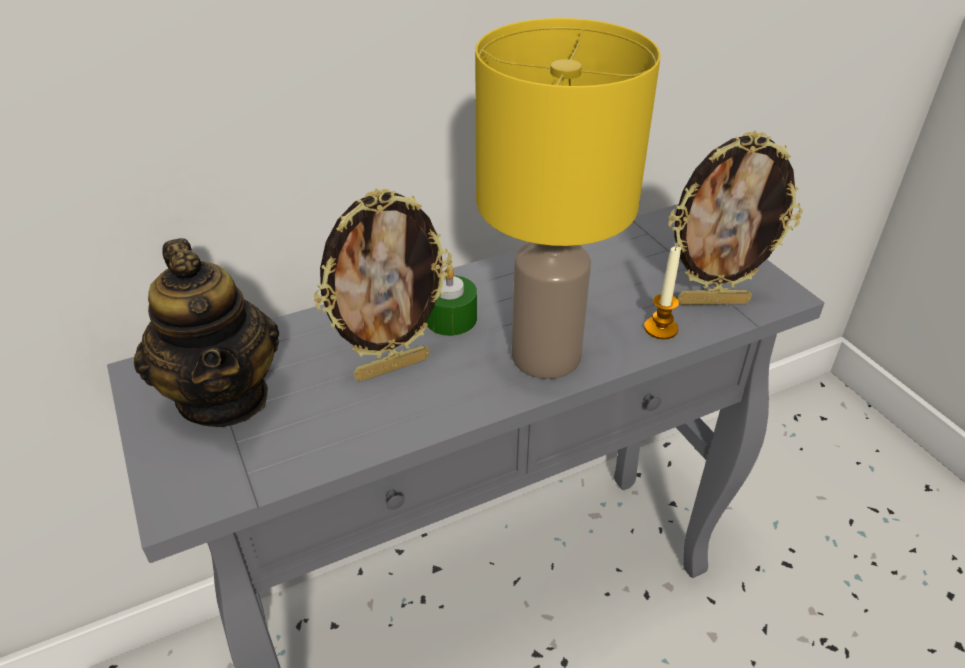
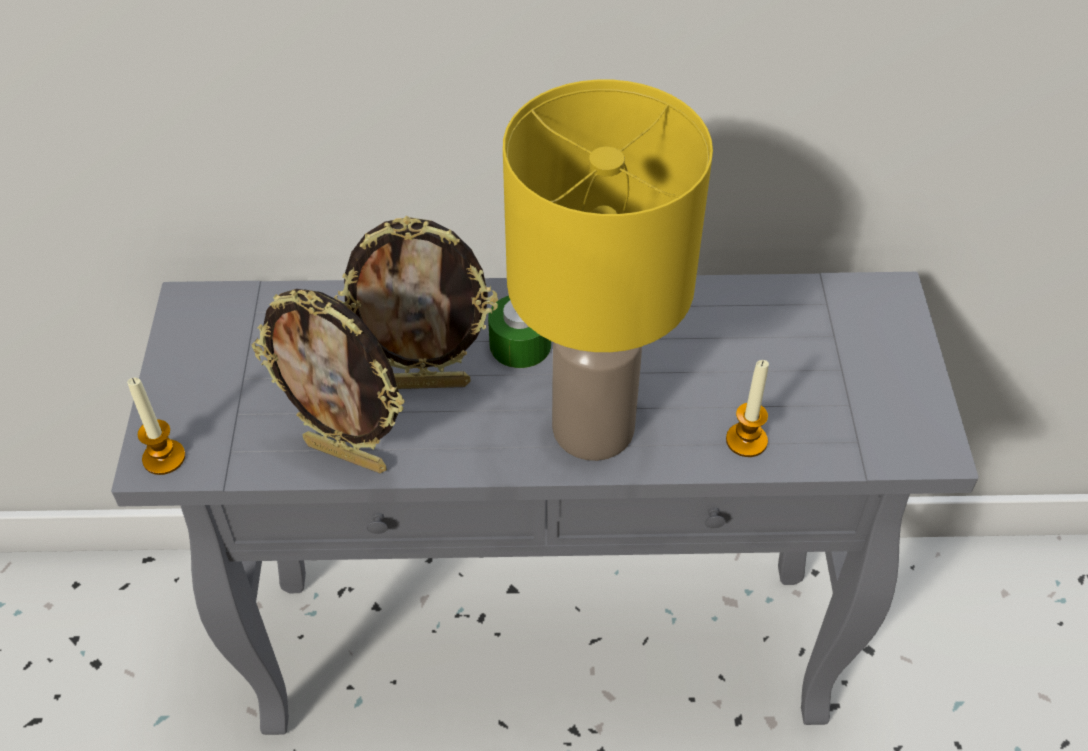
camera: 25 degrees right, 10 degrees up
teapot [134,238,279,427] -> none
picture frame [668,131,803,305] -> picture frame moved to [252,289,405,473]
none -> candle [127,378,185,475]

